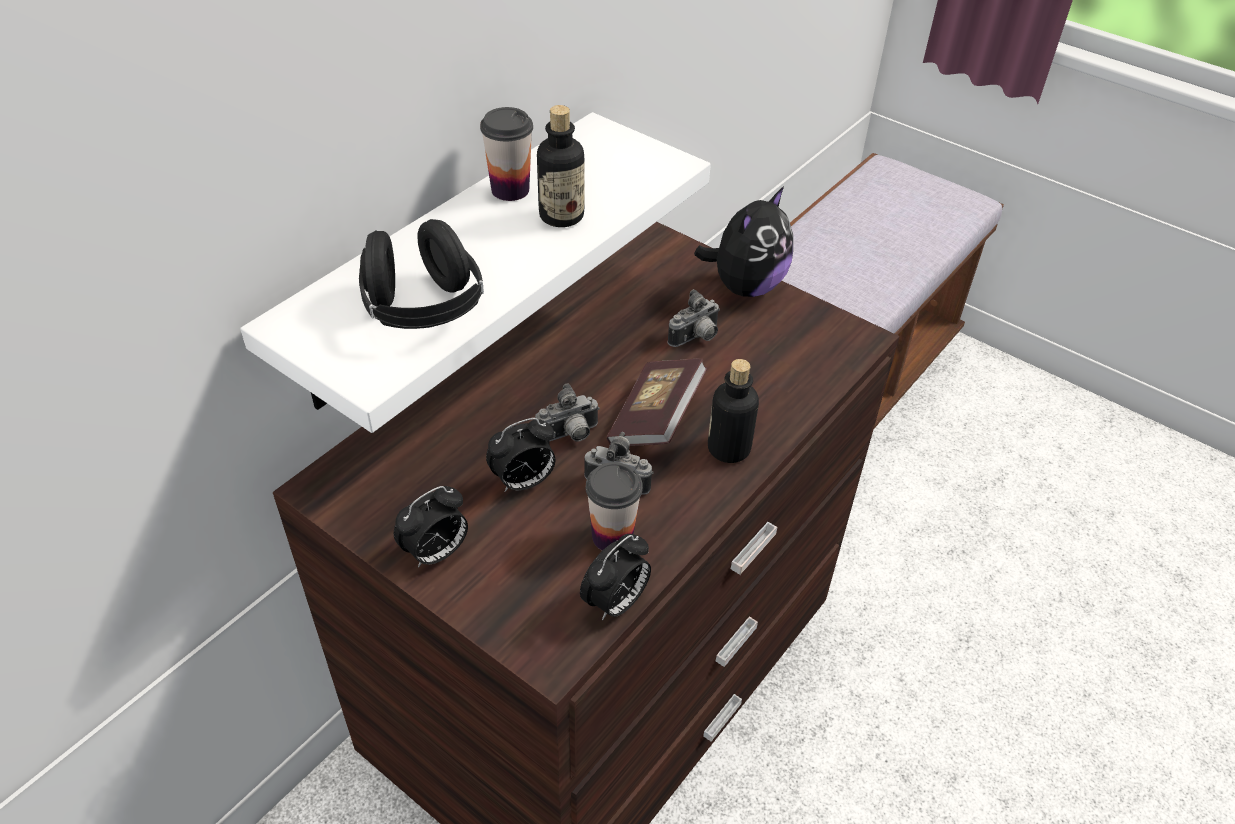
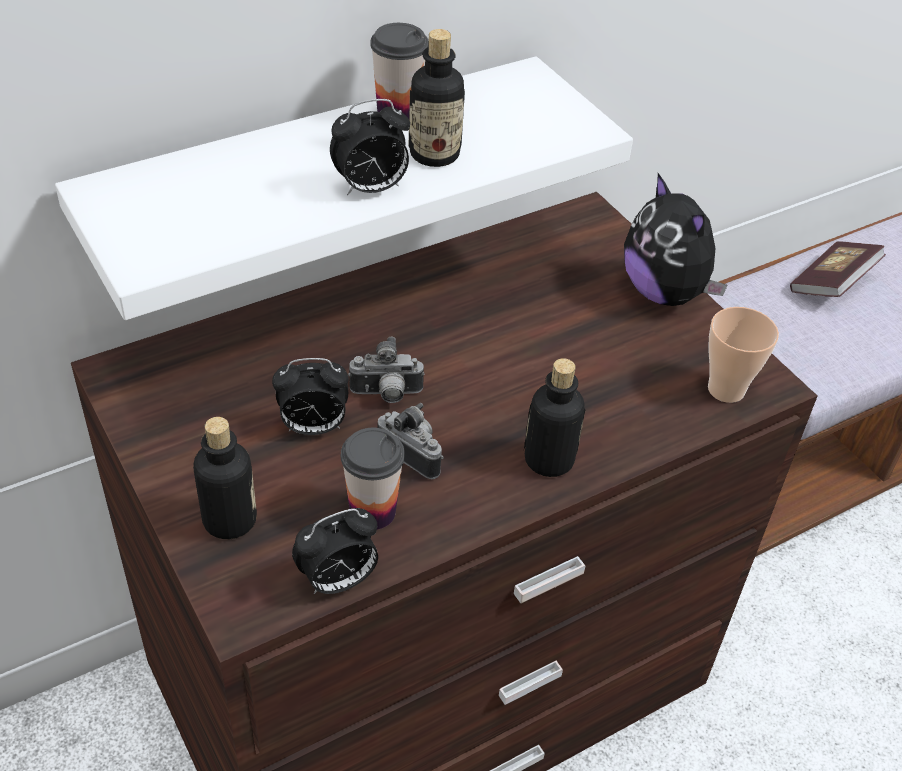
camera: 20 degrees right, 0 degrees up
black headphones [359,219,484,329] -> none
alarm clock [394,486,468,568] -> alarm clock moved to [330,99,410,195]
book [607,359,707,446] -> book moved to [790,241,886,297]
camera [668,289,720,347] -> none
plush toy [694,186,793,297] -> plush toy turned 90 degrees clockwise [624,173,728,306]
none -> bottle [193,417,257,539]
none -> cup [708,307,779,403]

